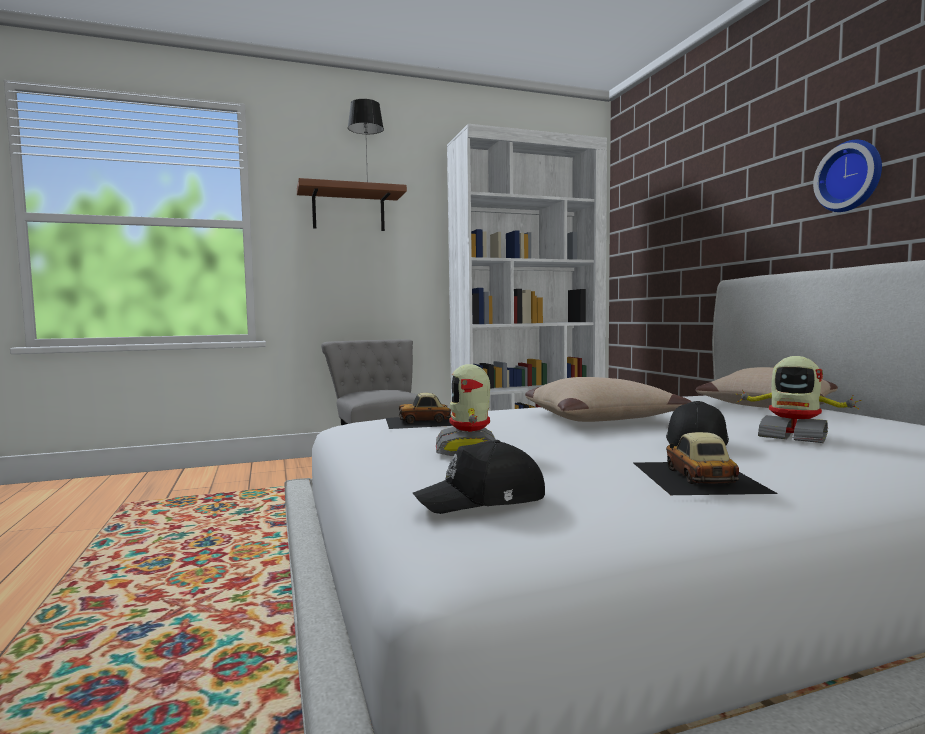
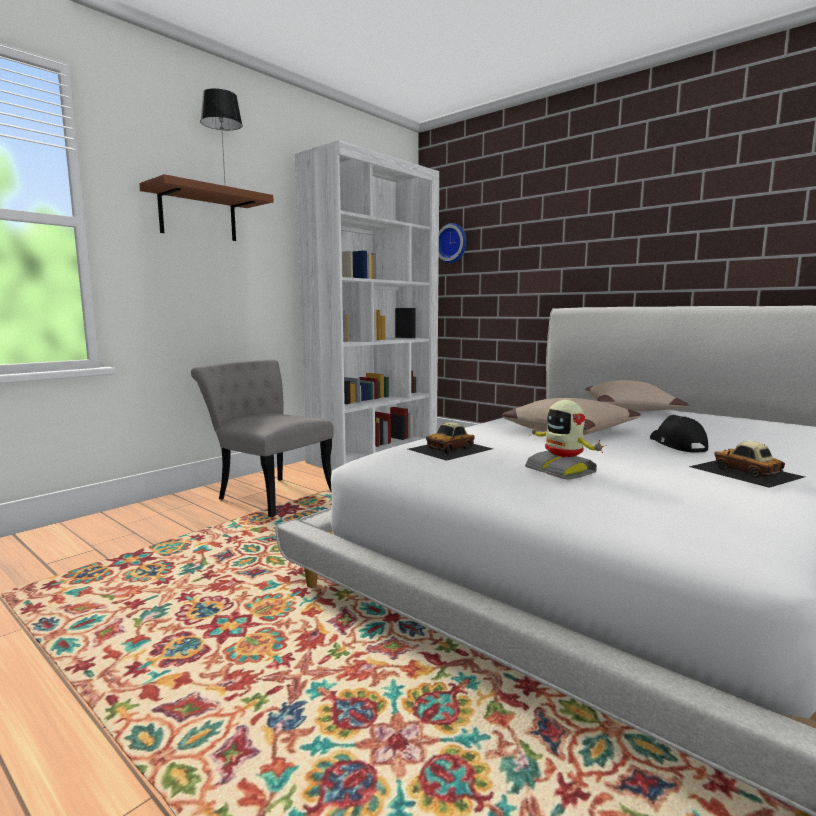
camera: 30 degrees left, 5 degrees up
black cap [413,440,545,514] -> none
toy robot [737,356,862,443] -> none
wall clock [813,140,882,212] -> wall clock moved to [439,223,467,263]

